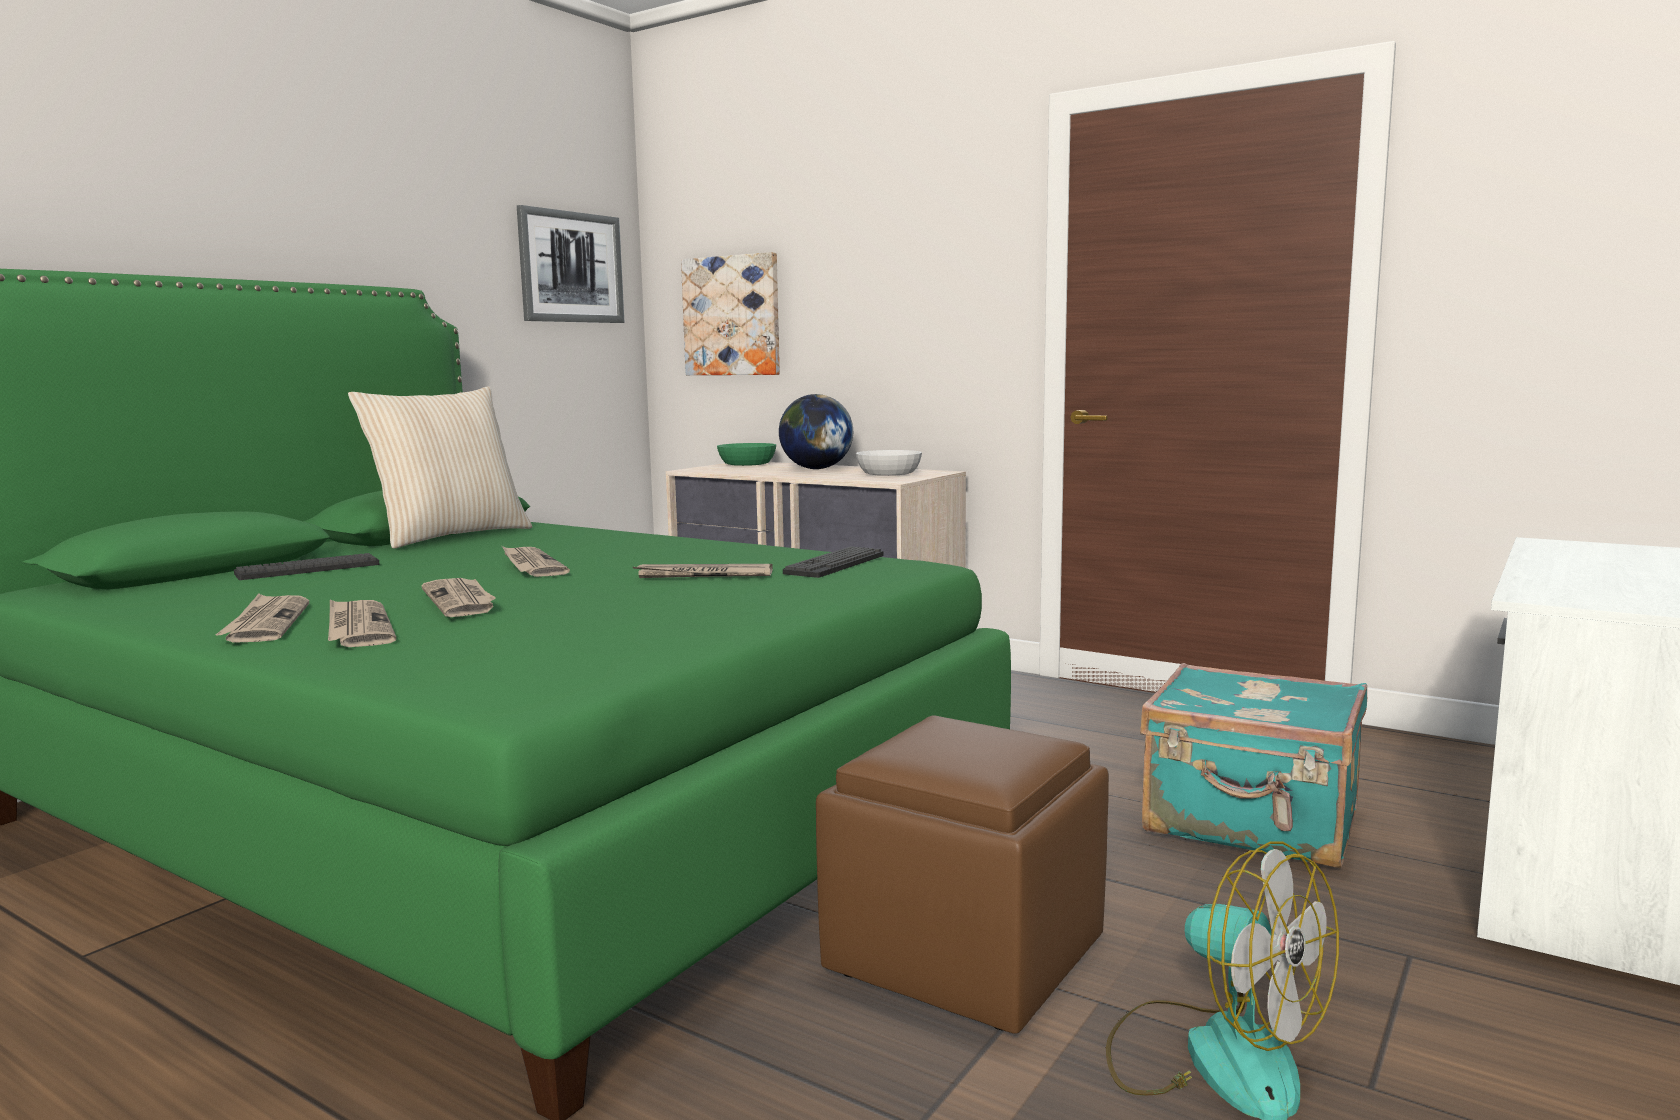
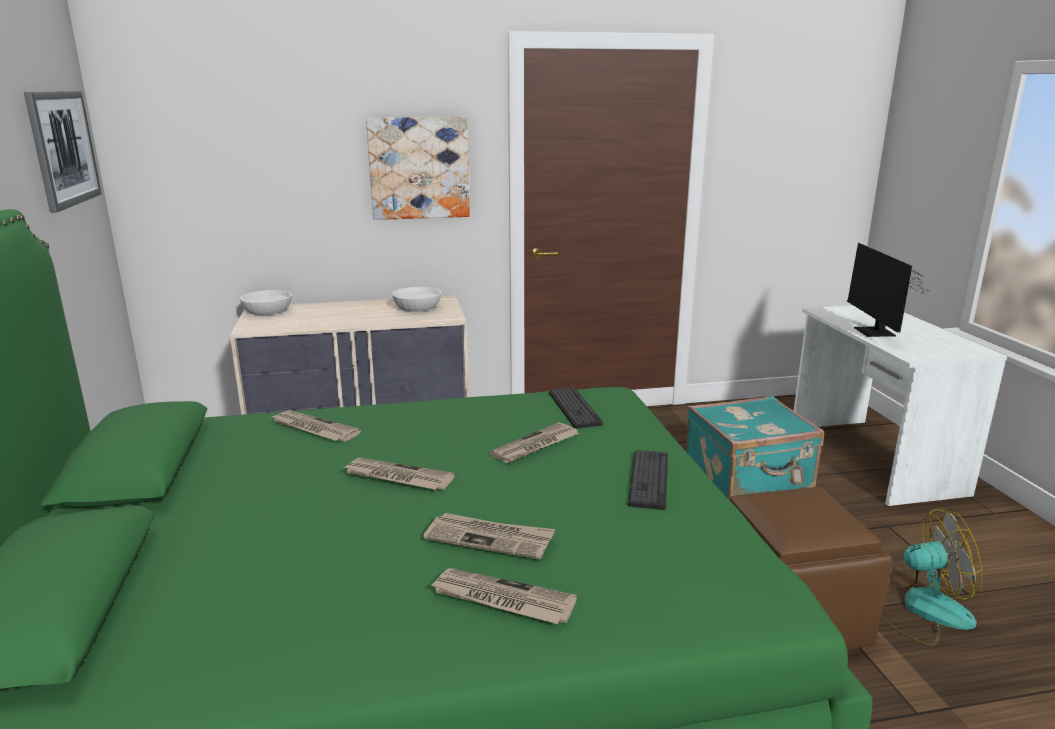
camera: 45 degrees left, 10 degrees up
newspaper [216,594,309,643] -> newspaper moved to [271,410,361,442]
keyboard [234,553,380,580] -> keyboard moved to [628,450,668,510]
beige pillow [348,386,532,549] -> none
picture [681,252,780,375] -> picture moved to [366,117,470,220]
green bowl [717,443,776,466] -> white bowl [240,290,292,315]
globe [779,394,853,469] -> none
none -> monitor [847,243,929,337]

